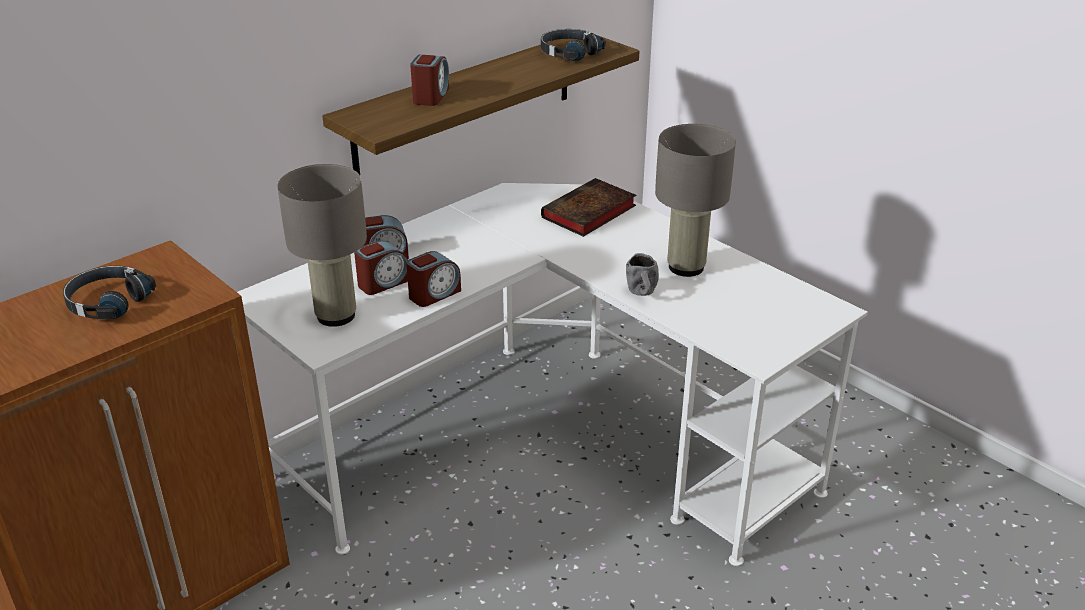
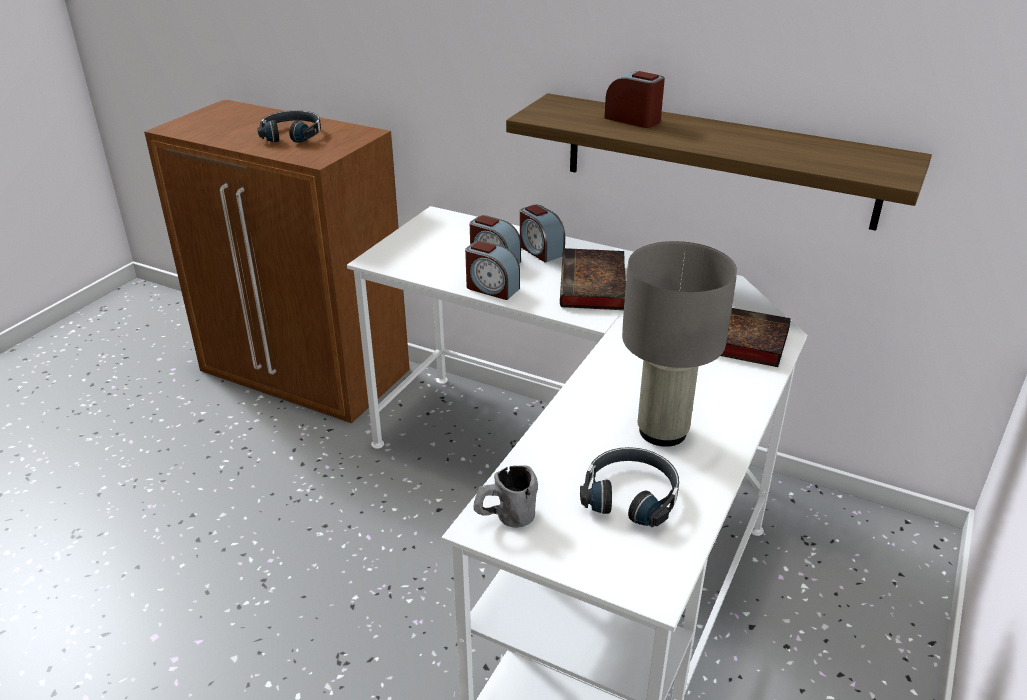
camera: 70 degrees right, 0 degrees up
grey table lamp [278,164,367,327] -> none
alarm clock [410,55,449,106] -> alarm clock turned 135 degrees counterclockwise [604,71,665,128]
black headphones [541,29,606,61] -> black headphones moved to [580,447,679,528]
grey mug [626,253,659,296] -> grey mug moved to [474,465,538,528]
none -> book [560,248,626,310]

